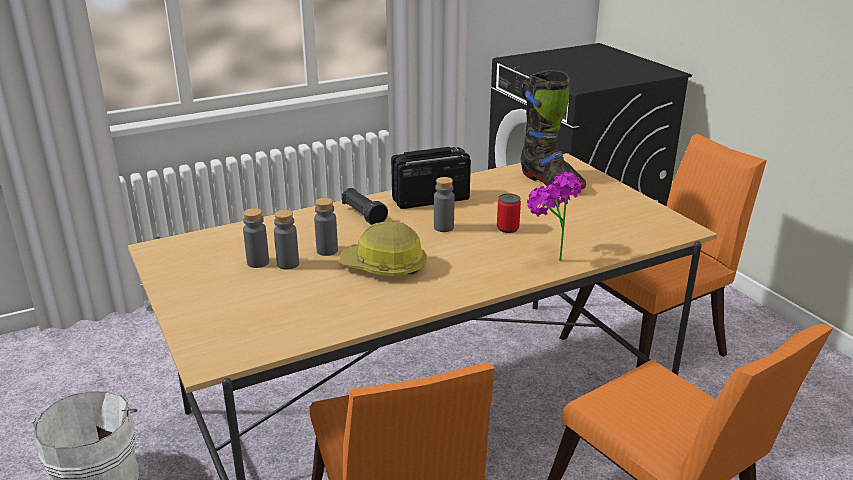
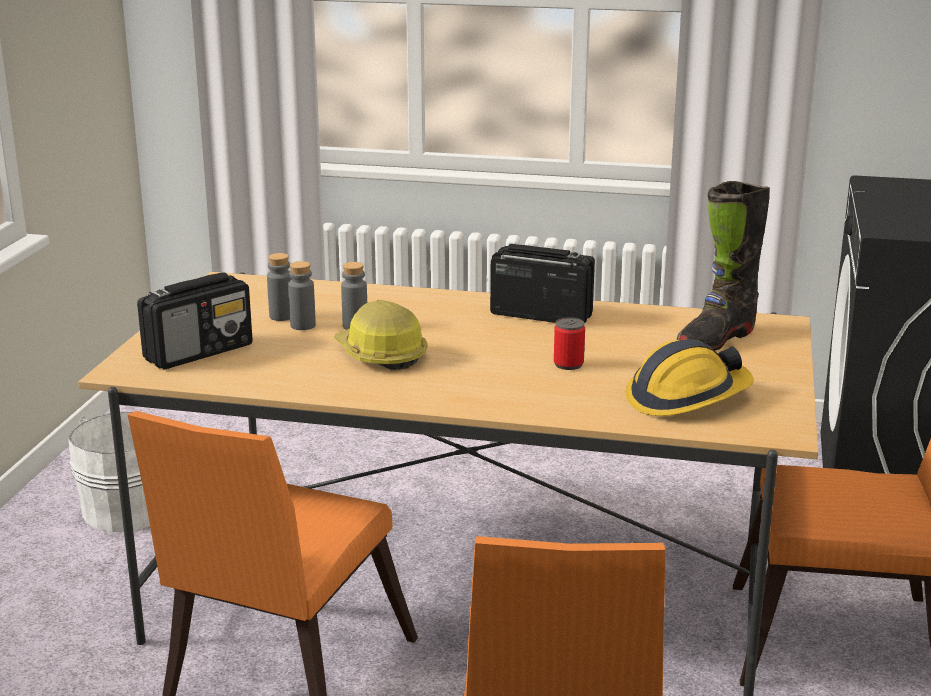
camera: 40 degrees right, 5 degrees down
black flashlight [342,188,388,225] -> none
grey bottle [434,177,455,232] -> none
black boot [520,70,586,192] -> black boot turned 45 degrees clockwise [677,181,770,351]
potted plant [527,172,582,261] -> none
none -> radio [137,272,253,369]
none -> hard hat [626,339,754,416]

